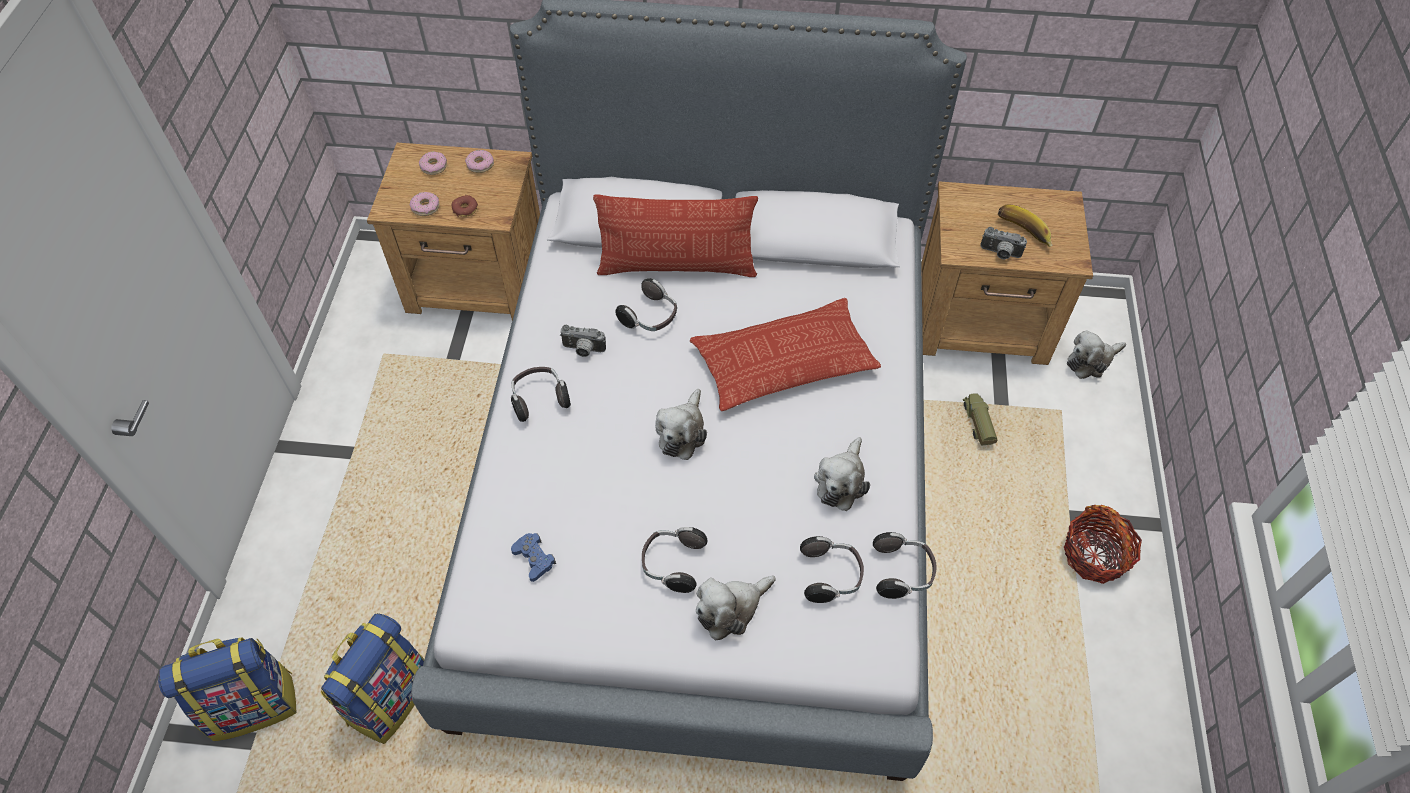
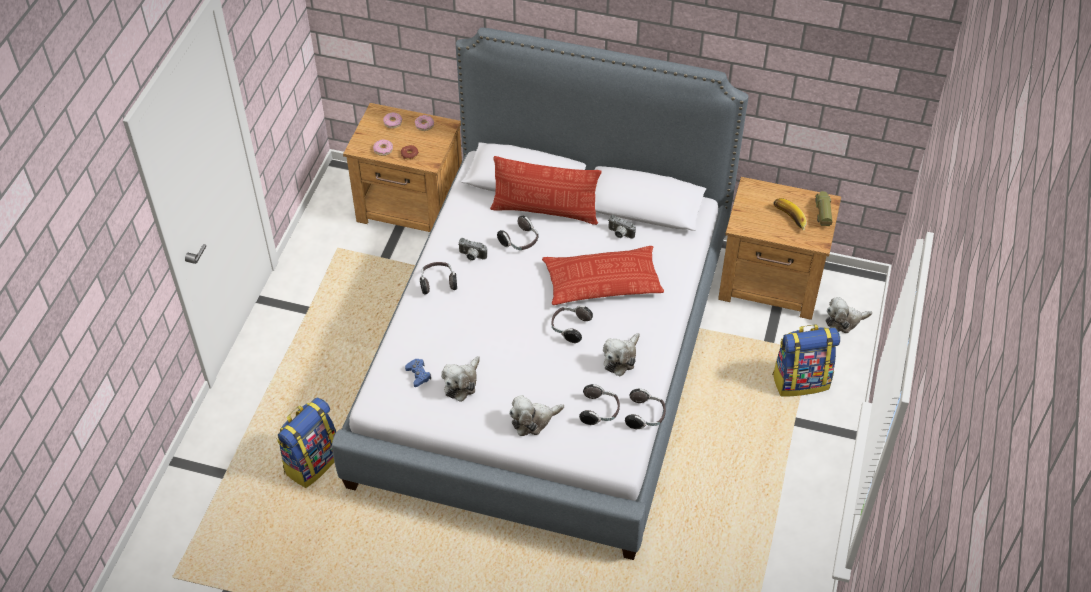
camera: 10 degrees right, 5 degrees down
backpack [158,637,296,741] -> backpack moved to [772,325,840,396]
headphones [642,527,707,593] -> headphones moved to [552,306,593,343]
plush toy [655,389,707,460] -> plush toy moved to [441,356,480,402]
toy truck [963,393,998,446] -> toy truck moved to [815,191,833,226]
camera [980,227,1027,259] -> camera moved to [608,215,636,239]
basket [1064,505,1142,584] -> none

